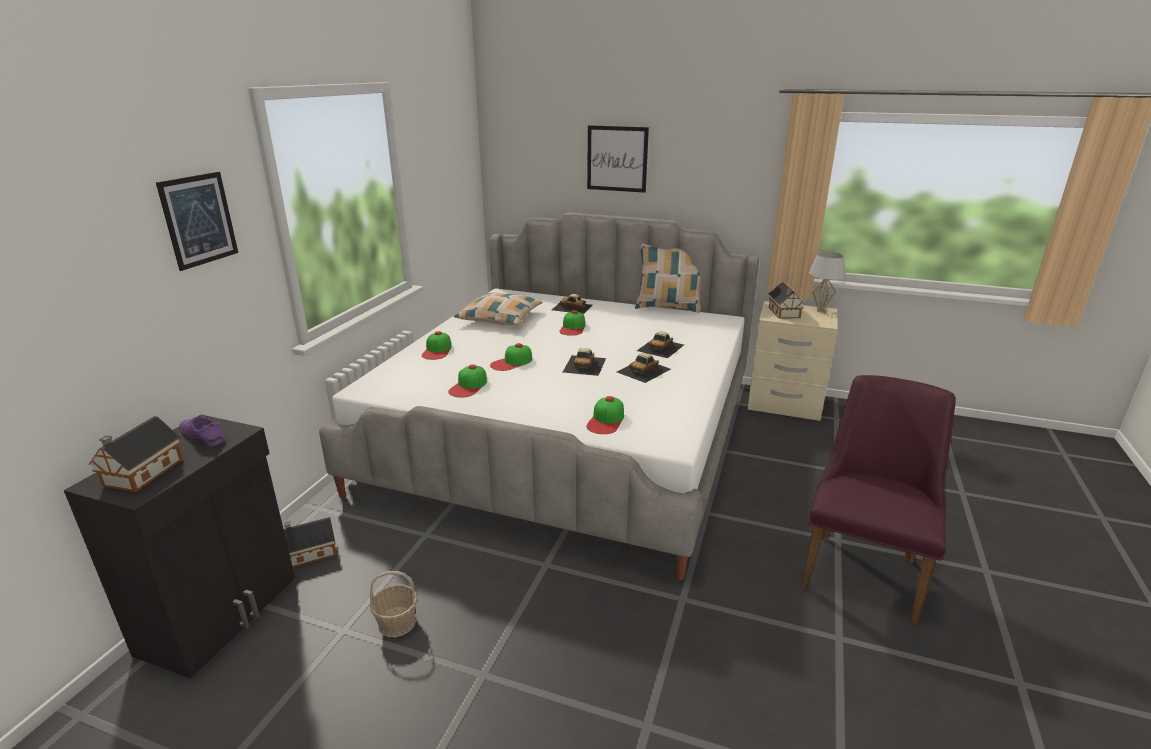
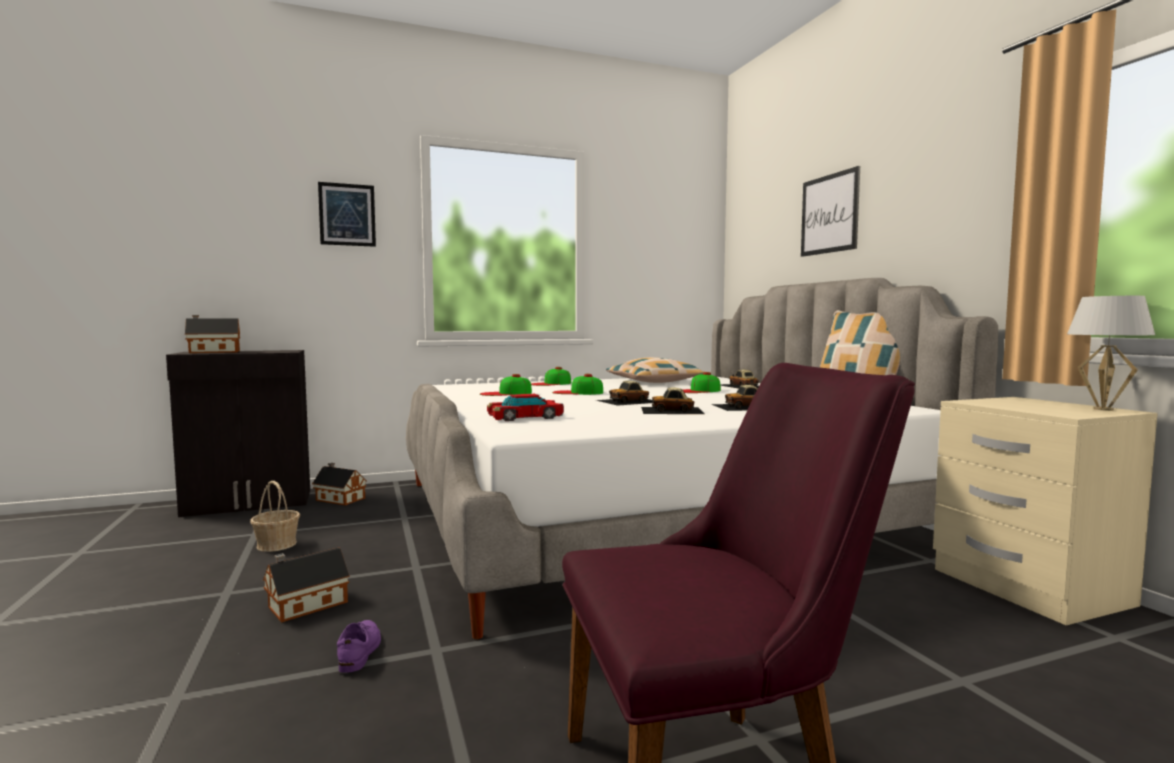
camera: 50 degrees right, 20 degrees down
purple shoe [179,415,225,446] -> purple shoe moved to [337,620,381,673]
cap [586,396,624,434] -> toy car [487,394,564,421]
toy house [769,282,804,319] -> toy house moved to [263,547,350,623]

